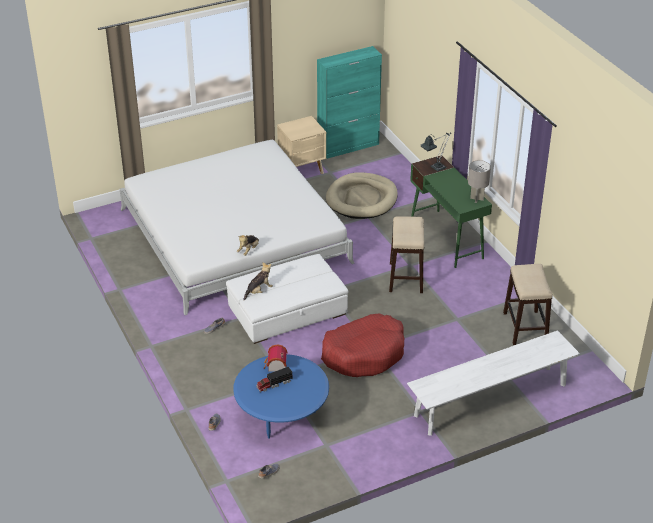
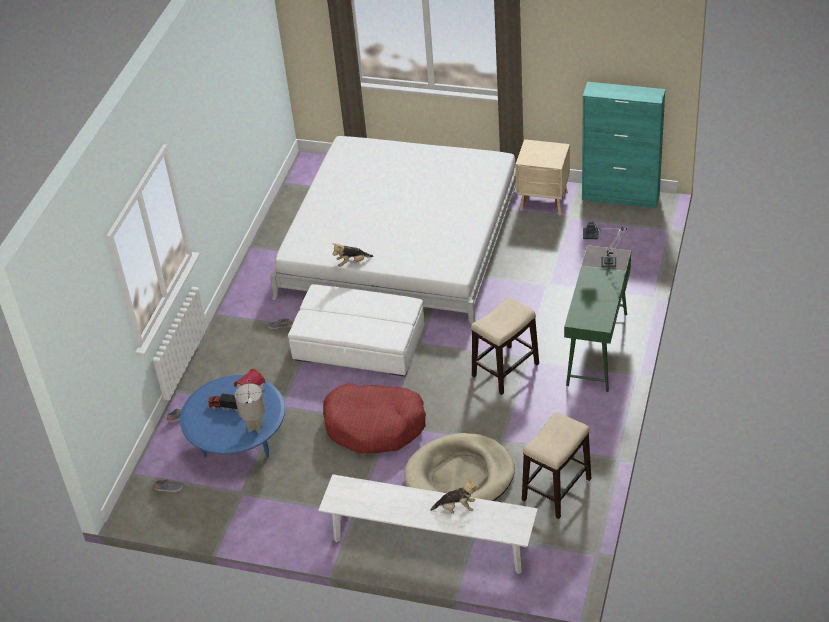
camera: 45 degrees right, 5 degrees up
plush toy [244,262,273,300] -> plush toy moved to [430,478,479,513]
beige dog bed [326,172,398,219] -> beige dog bed moved to [405,433,515,501]
grey table lamp [468,160,491,203] -> grey table lamp moved to [235,383,266,434]

